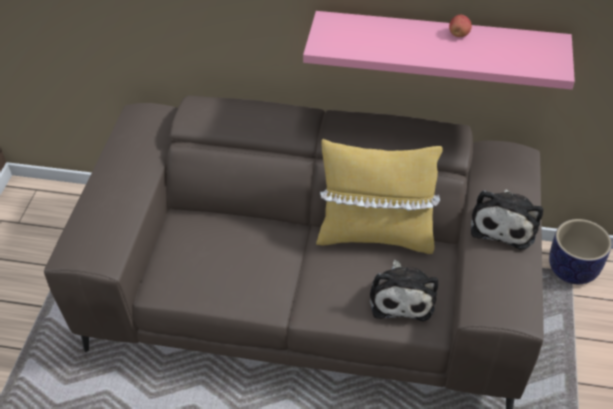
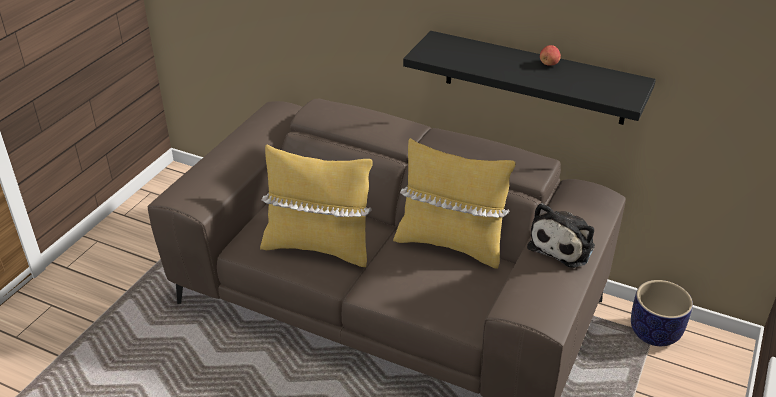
camera: 15 degrees right, 10 degrees down
pink shelf [303,11,575,90] -> black shelf [403,31,656,125]
plush toy [370,260,438,321] -> none
none -> yellow pillow [260,144,373,267]

